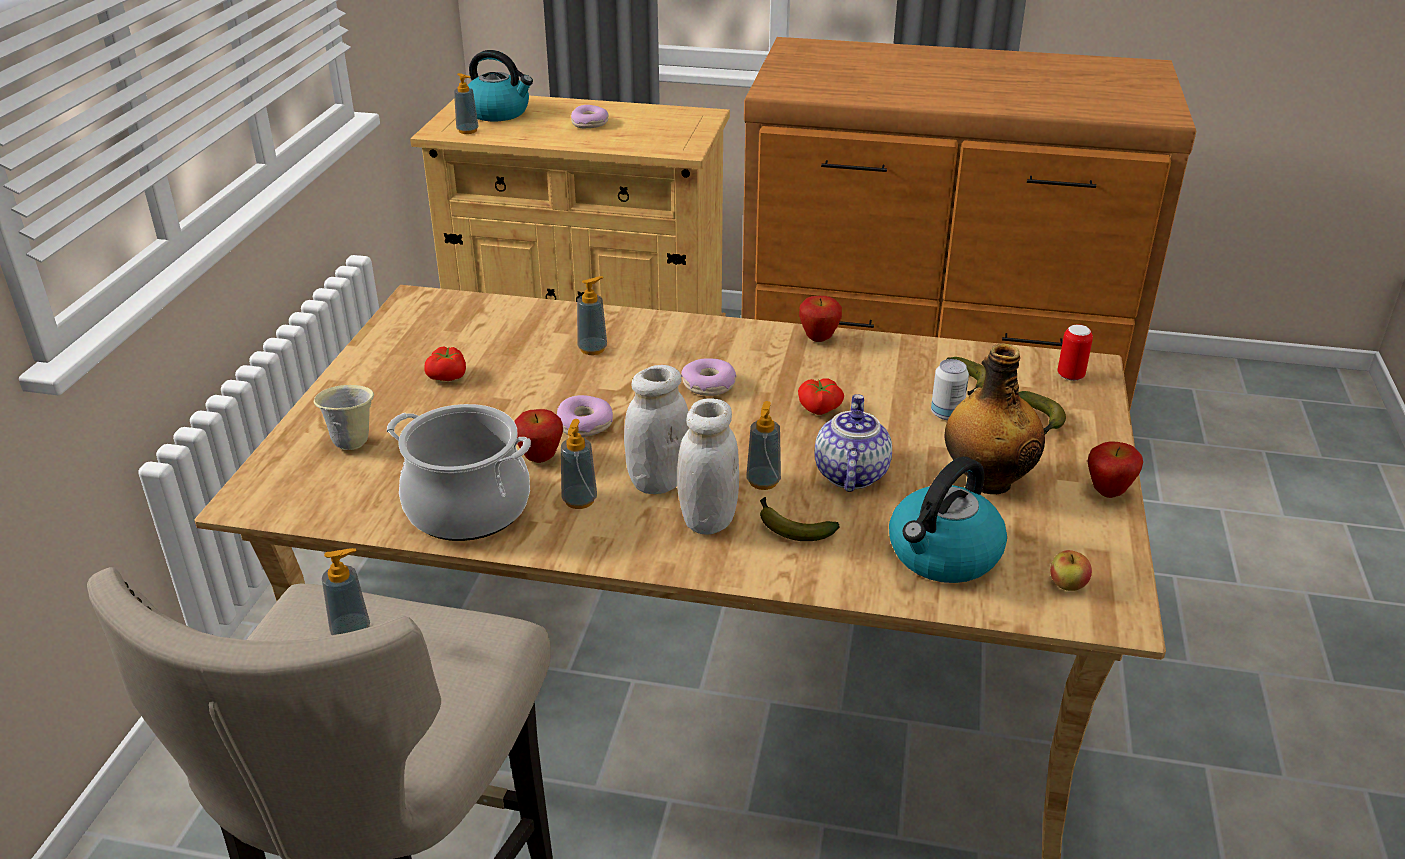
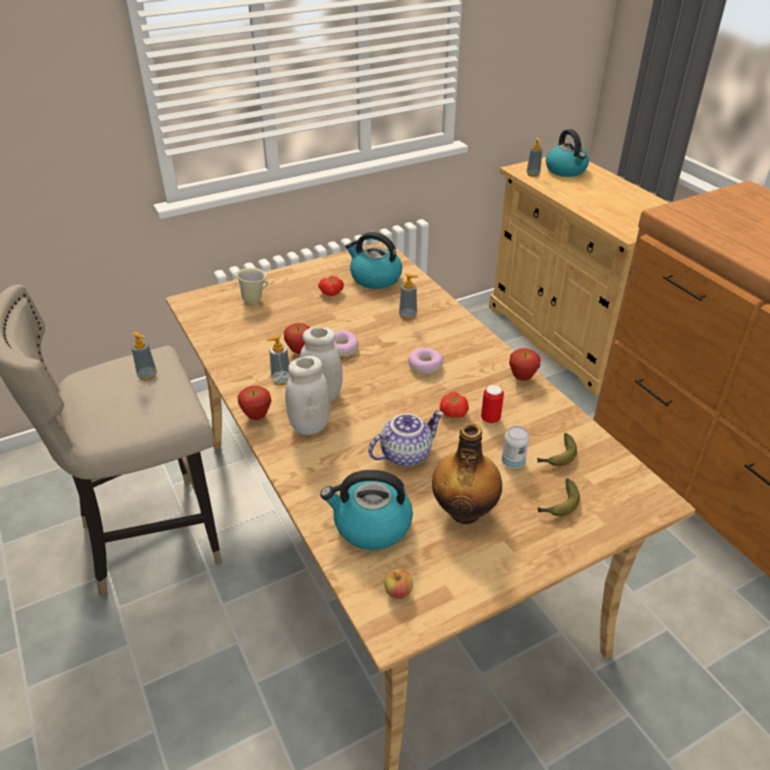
camera: 50 degrees right, 5 degrees up
cooking pot [387,404,531,541] -> none
donut [571,105,609,128] -> none
soap dispenser [746,401,781,490] -> none
banana [760,497,840,541] -> none
can [1058,325,1093,381] -> can moved to [481,385,504,423]
apple [1087,441,1143,498] -> apple moved to [237,386,271,420]
none -> kettle [345,232,402,289]

